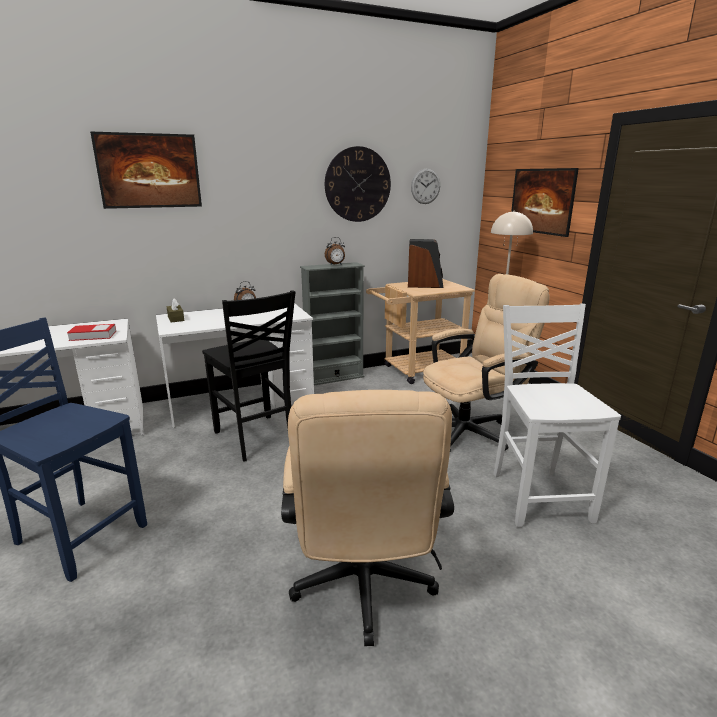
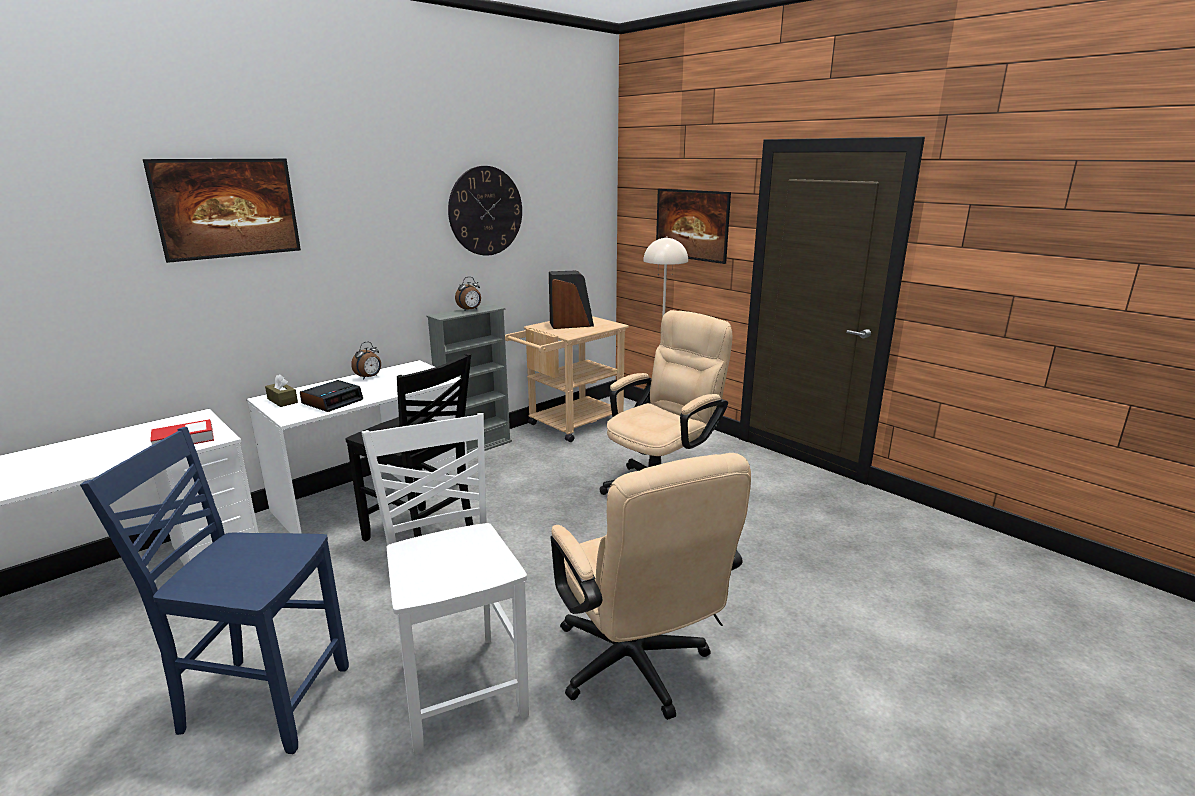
camera: 20 degrees left, 0 degrees up
wall clock [411,168,440,204] -> none
white chair [493,304,621,528] -> white chair moved to [361,413,529,755]
none -> alarm clock [300,380,363,412]

